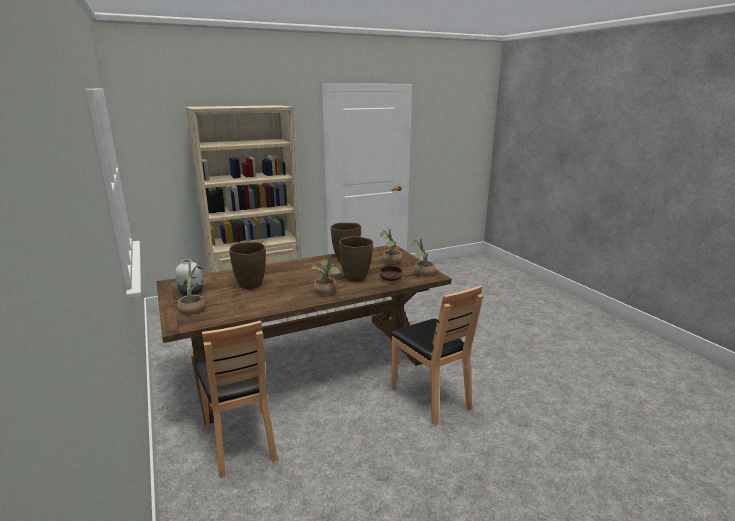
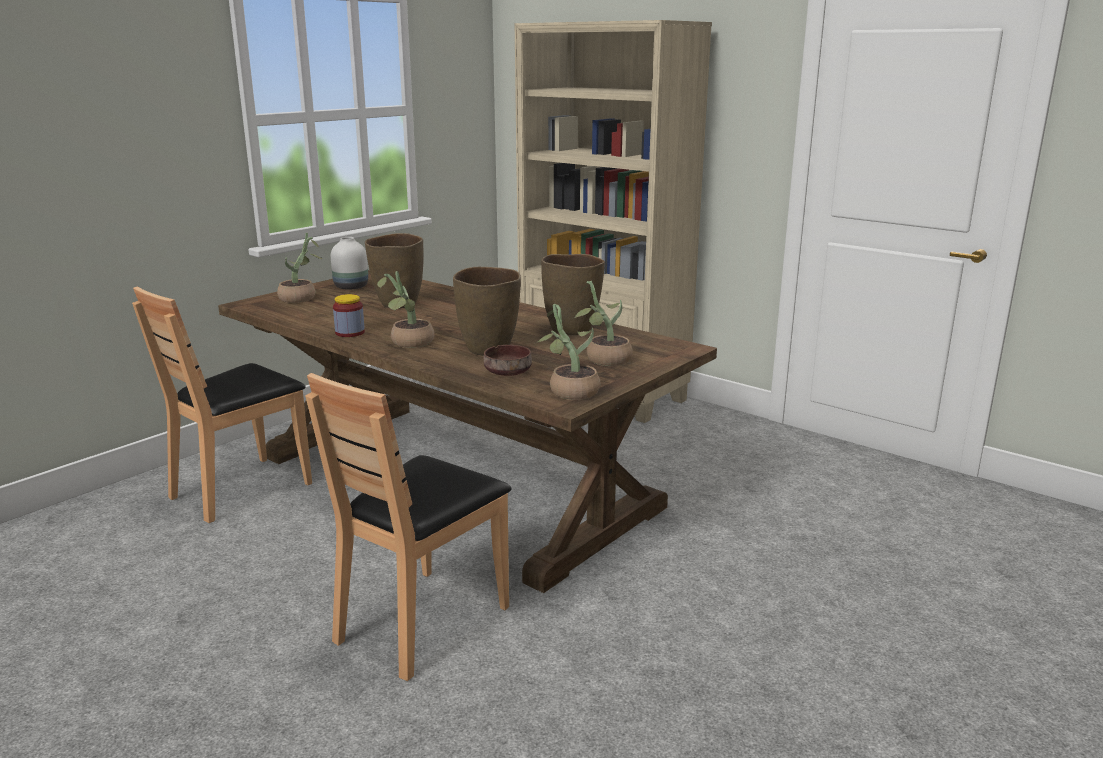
camera: 65 degrees right, 0 degrees up
none -> jar [333,294,365,337]

